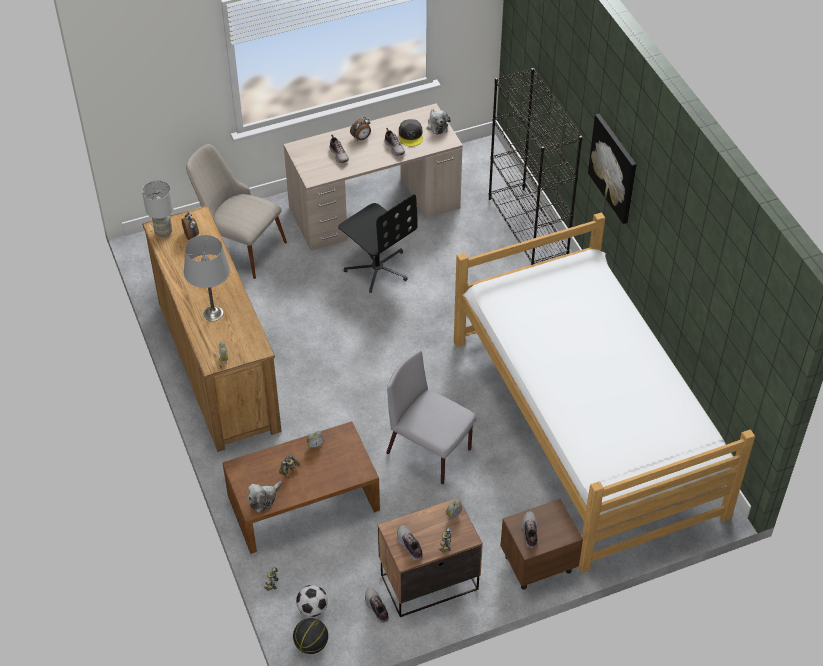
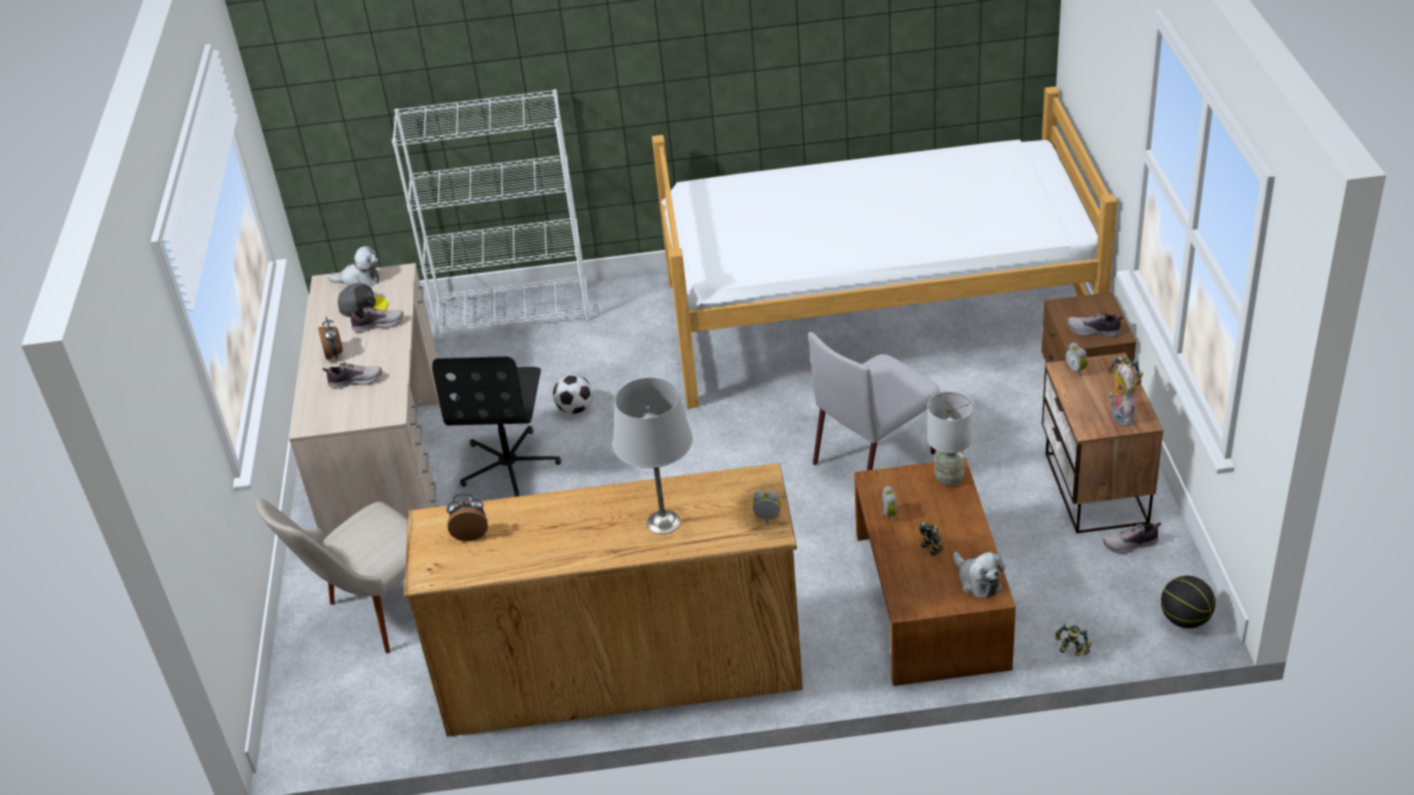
camera: 70 degrees left, 10 degrees down
grey table lamp [142,180,174,237] -> grey table lamp moved to [927,391,973,486]
football [296,585,328,617] -> football moved to [553,374,593,414]
black office chair [338,194,418,293] -> black office chair turned 120 degrees clockwise [432,356,561,497]
shoe [397,525,423,560] -> plush toy [1109,364,1136,426]
black bookcase [489,68,583,265] -> white bookcase [392,89,590,340]
picture [588,114,637,224] -> none

